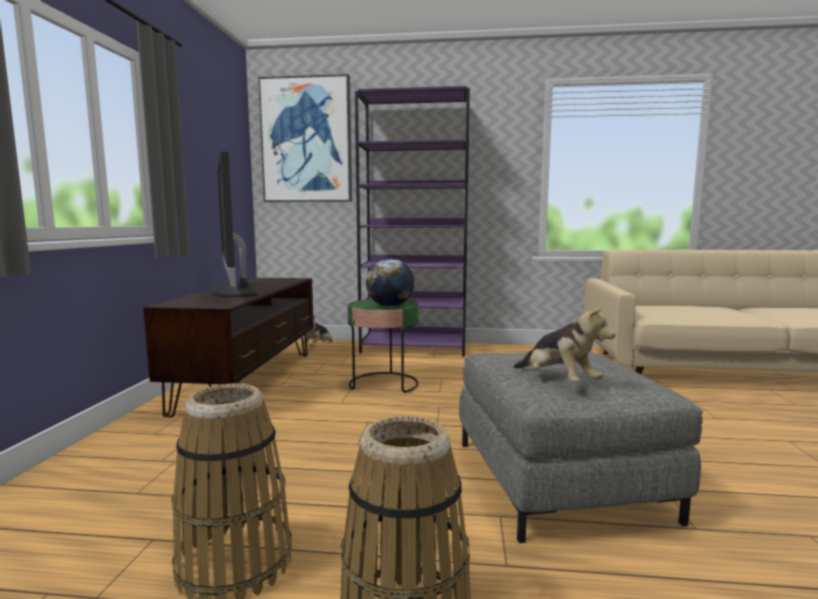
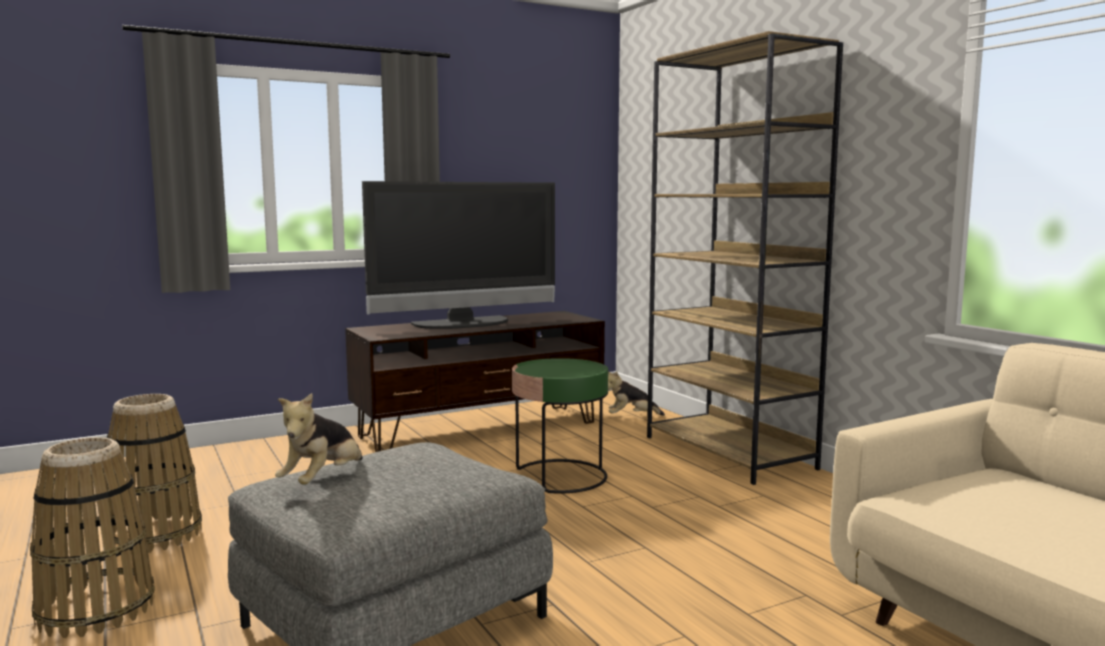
camera: 55 degrees right, 0 degrees up
television [212,152,257,297] -> television turned 150 degrees counterclockwise [362,181,555,329]
picture [258,74,352,202] -> none
purple bookcase [355,86,470,356] -> brown bookcase [647,31,843,485]
globe [366,259,414,307] -> none

